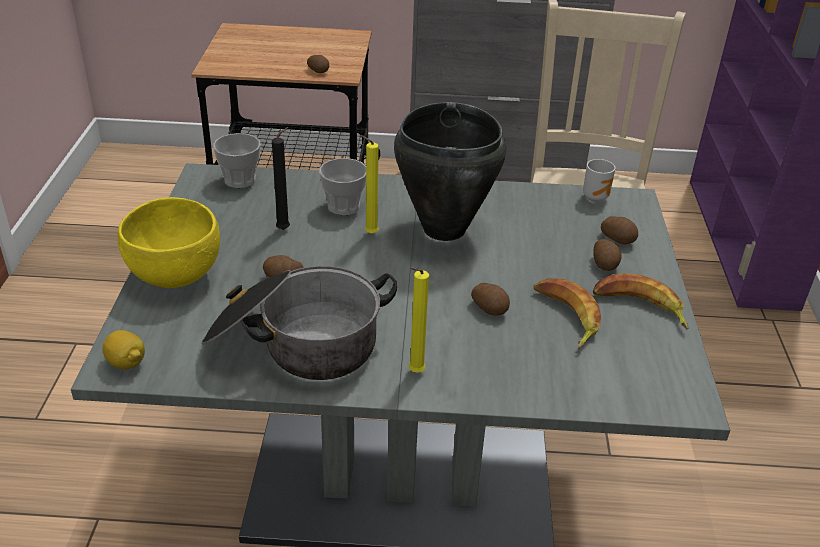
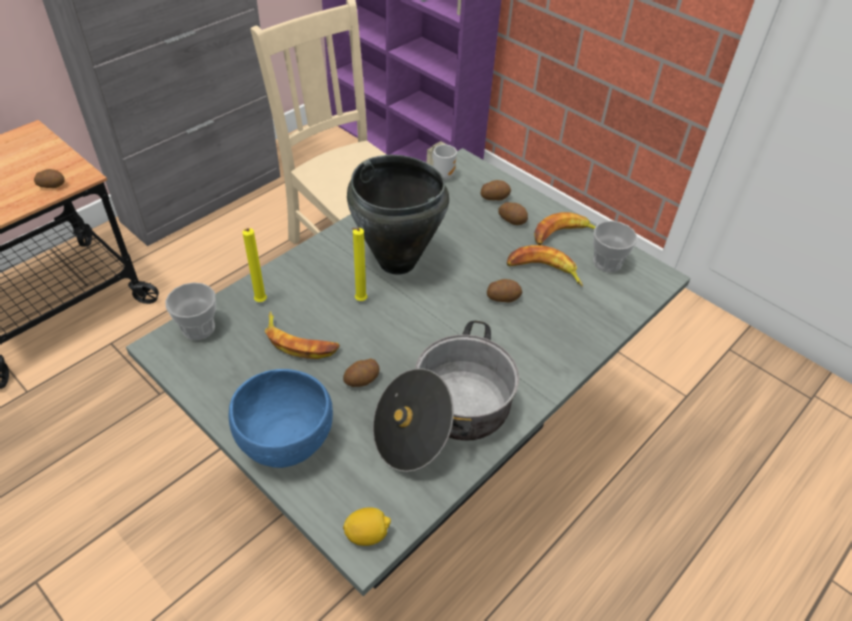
camera: 50 degrees left, 10 degrees up
yellow bowl [117,197,220,288] -> blue bowl [229,369,333,468]
black candle [272,127,290,230] -> banana [265,311,340,359]
cup [319,158,366,215] -> cup moved to [593,221,637,273]
yellow candle [409,267,429,373] -> yellow candle moved to [243,228,267,302]

